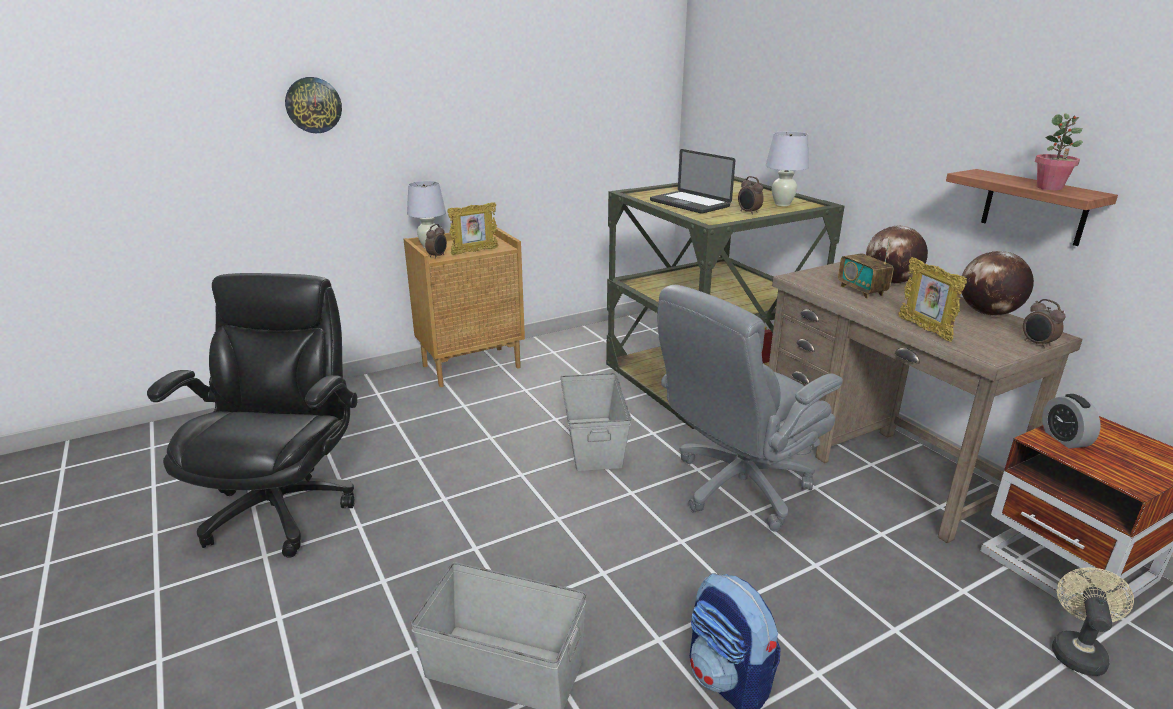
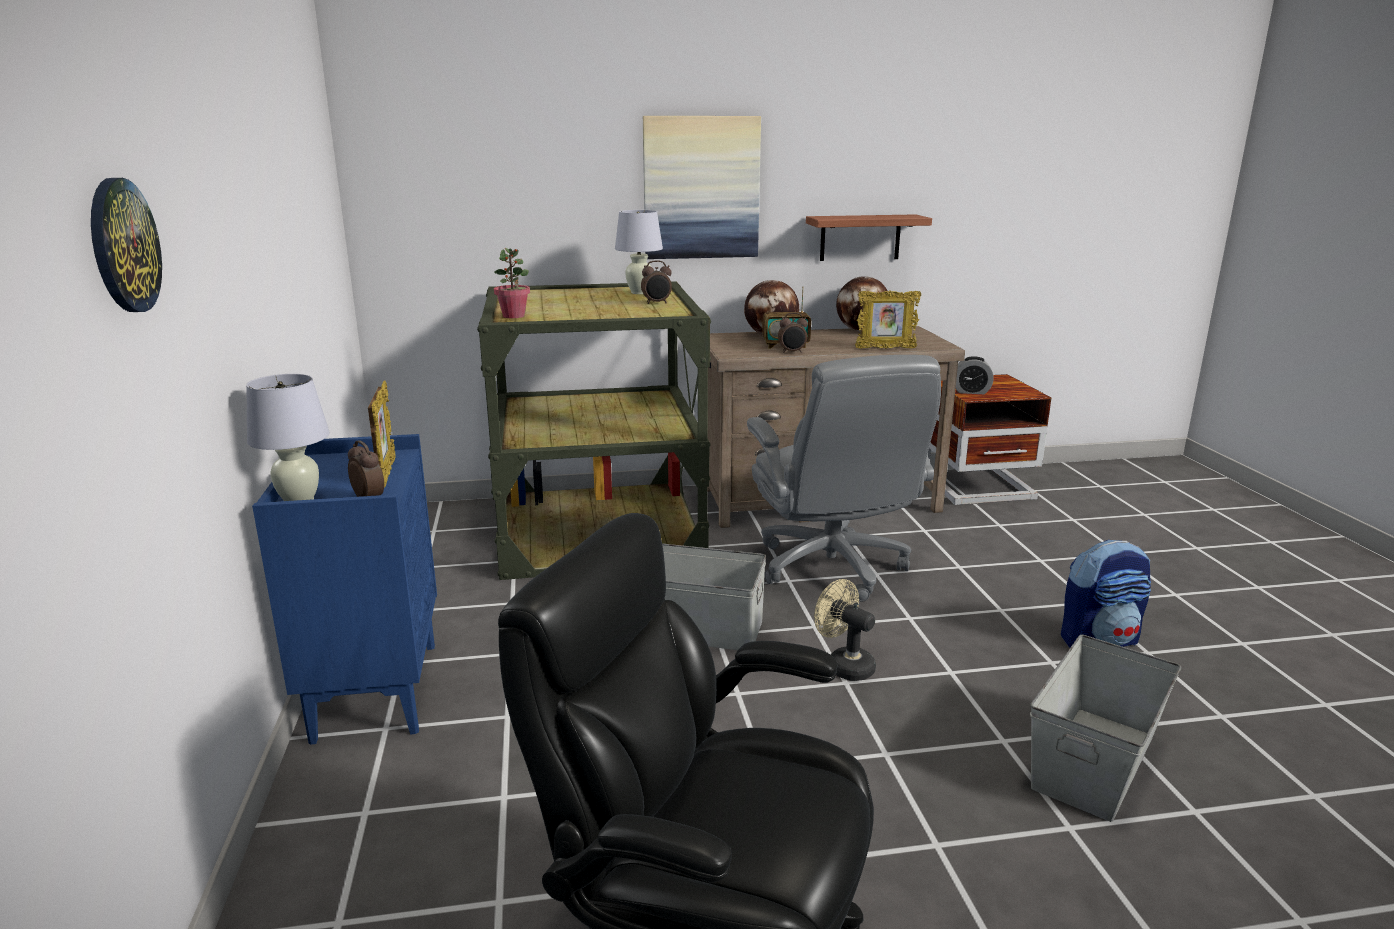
camera: 70 degrees left, 5 degrees down
brown cabinet [404,227,525,387] -> blue cabinet [252,434,437,744]
laptop [650,149,735,214] -> none
alarm clock [1023,299,1066,349] -> alarm clock moved to [778,313,808,353]
potted plant [1035,113,1083,190] -> potted plant moved to [494,248,530,318]
beige fan [1052,567,1134,676] -> beige fan moved to [814,579,876,681]
none -> picture [643,116,761,259]

